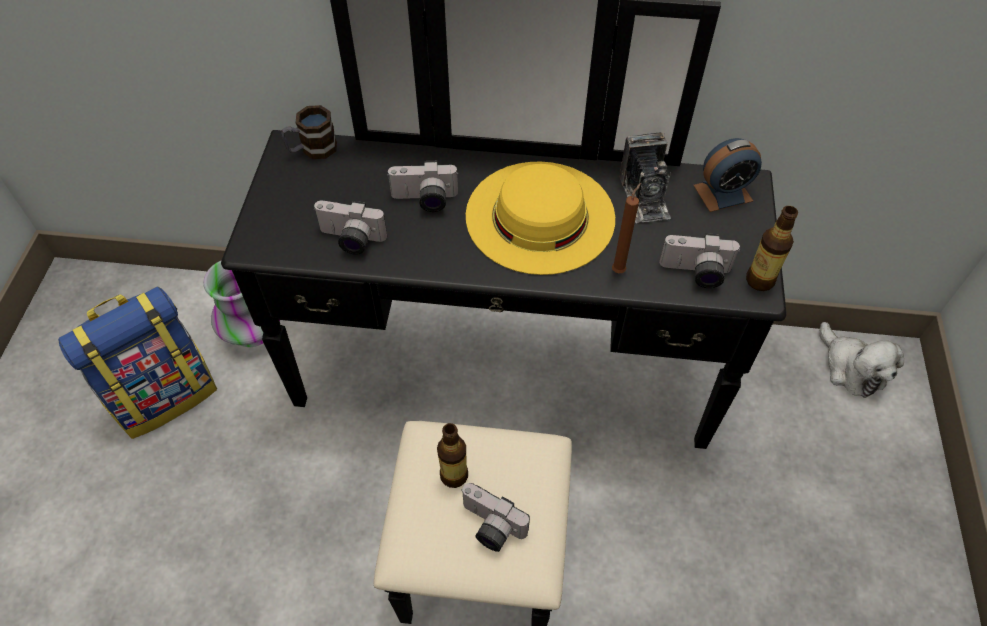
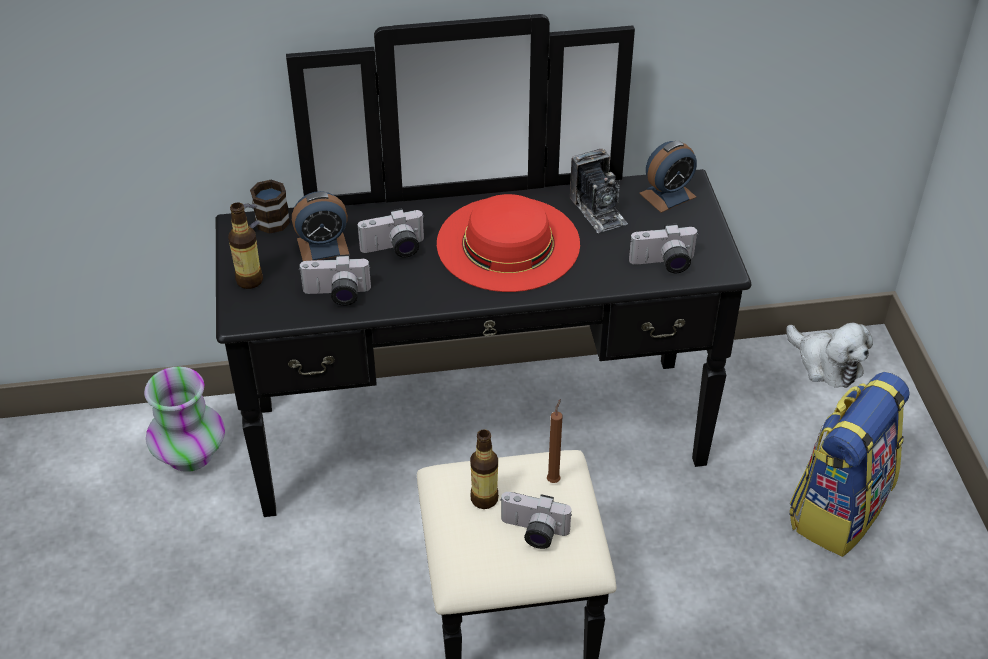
camera: 15 degrees left, 10 degrees down
backpack [58,286,217,439] -> backpack moved to [789,372,910,557]
yellow hat [466,162,615,275] -> red hat [437,194,580,292]
brown candle [612,183,641,273] -> brown candle moved to [547,399,563,483]
bottle [746,206,798,291] -> bottle moved to [228,202,263,289]
none -> alarm clock [292,191,349,261]

